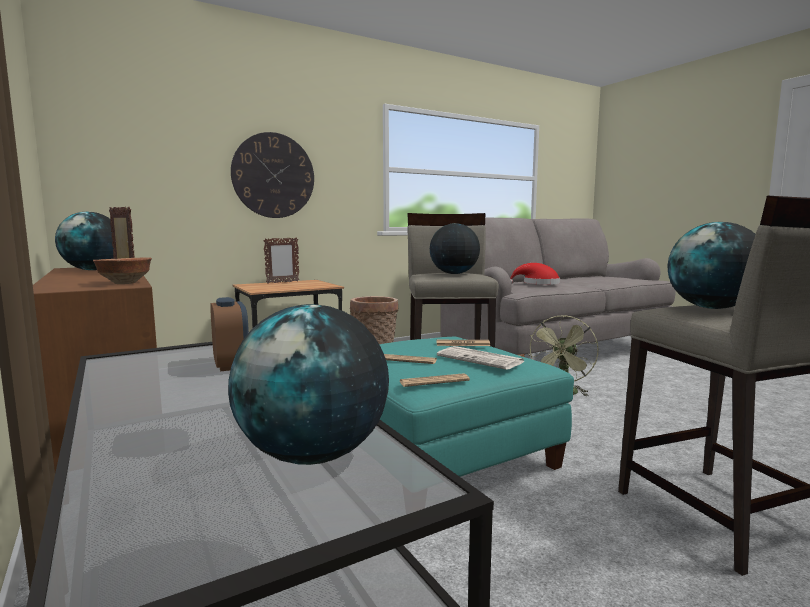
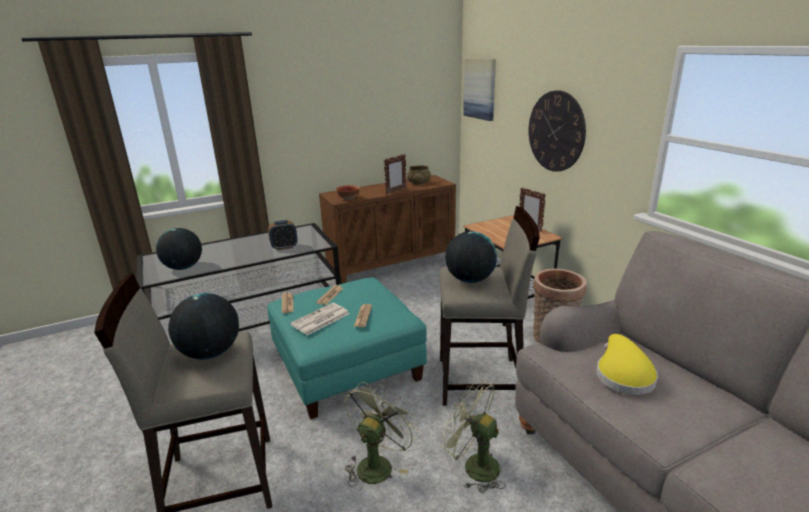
camera: 95 degrees right, 15 degrees up
globe [55,212,114,270] -> beige bowl [407,165,431,184]
red hat [510,263,560,285] -> yellow hat [596,334,658,395]
none -> green fan [344,382,418,487]
none -> picture [463,58,496,121]

